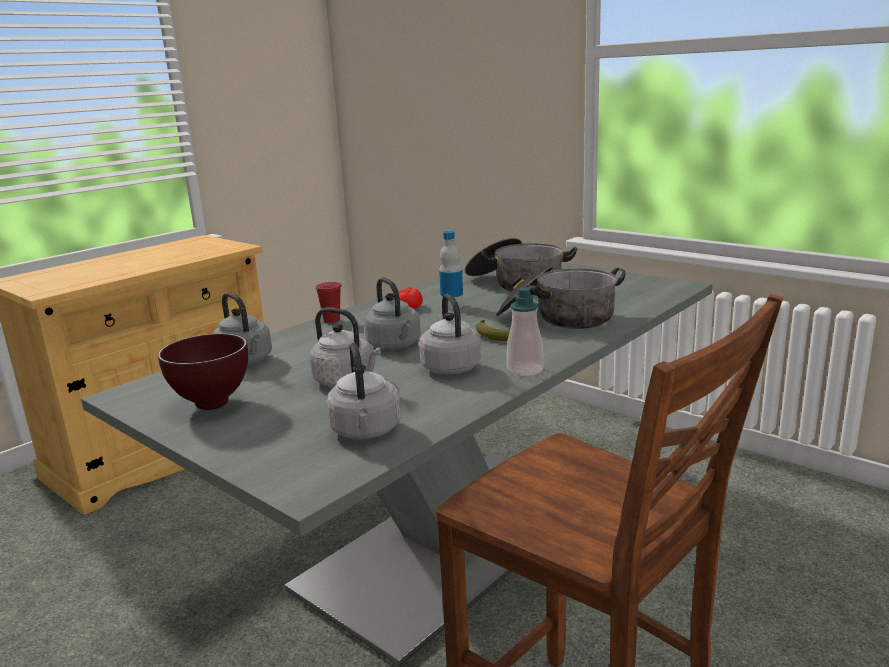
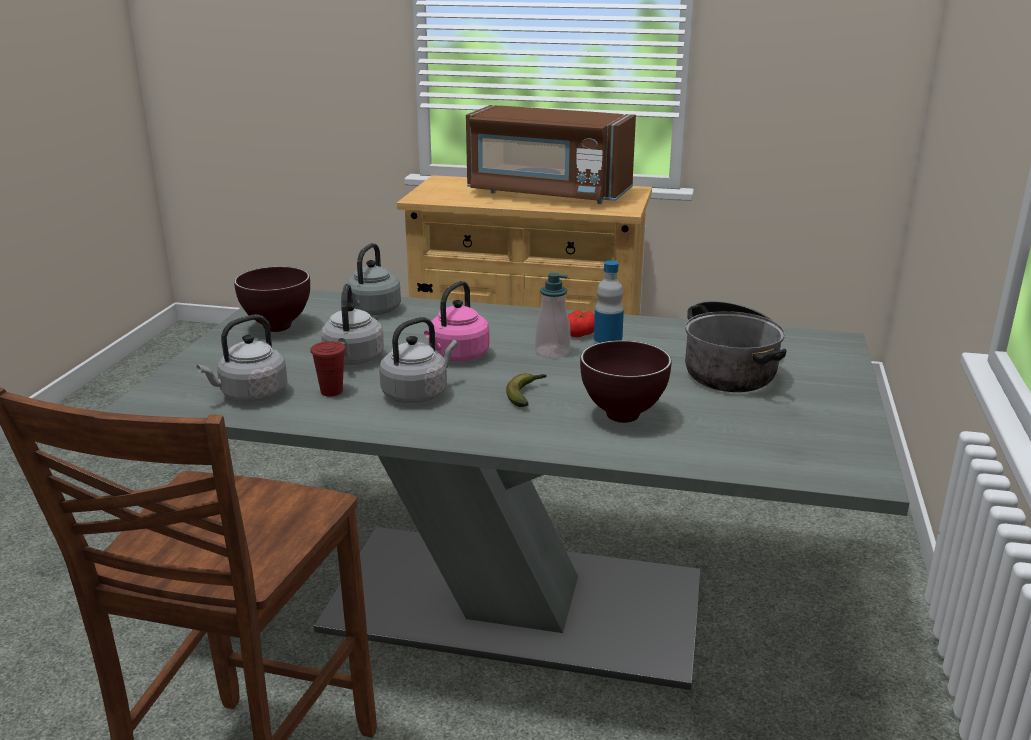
camera: 60 degrees right, 5 degrees up
red cup [315,282,342,323] -> red cup moved to [310,341,346,396]
grey kettle [364,277,421,349] -> pink kettle [424,281,489,362]
cooking pot [496,265,625,329] -> brown bowl [580,340,672,423]
soap dispenser [507,286,543,376] -> soap dispenser moved to [535,273,571,359]
none -> brown microwave [466,105,636,204]

